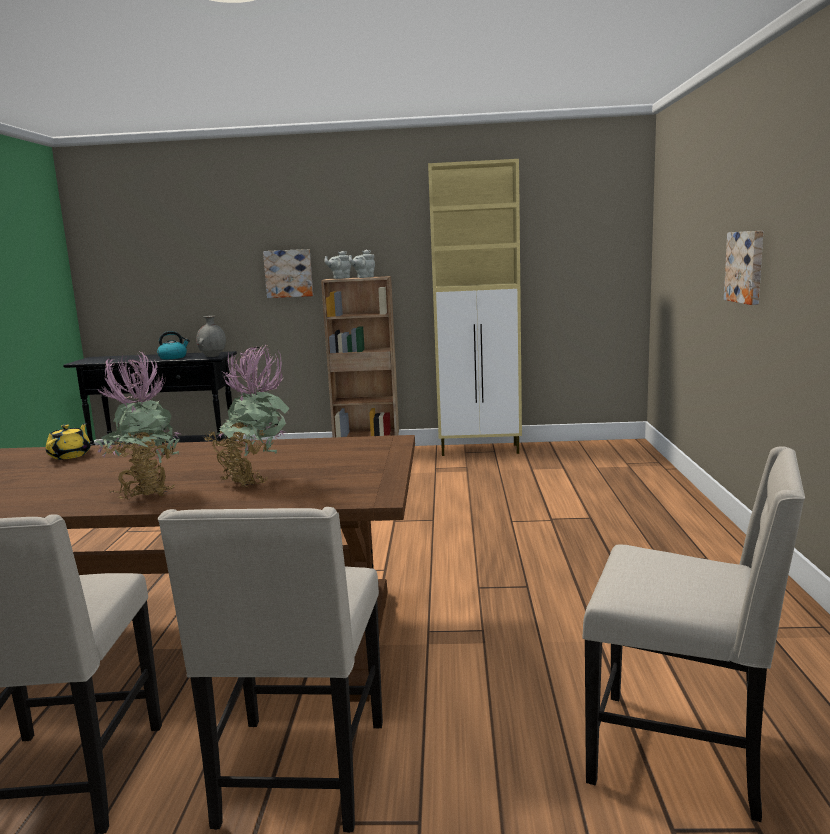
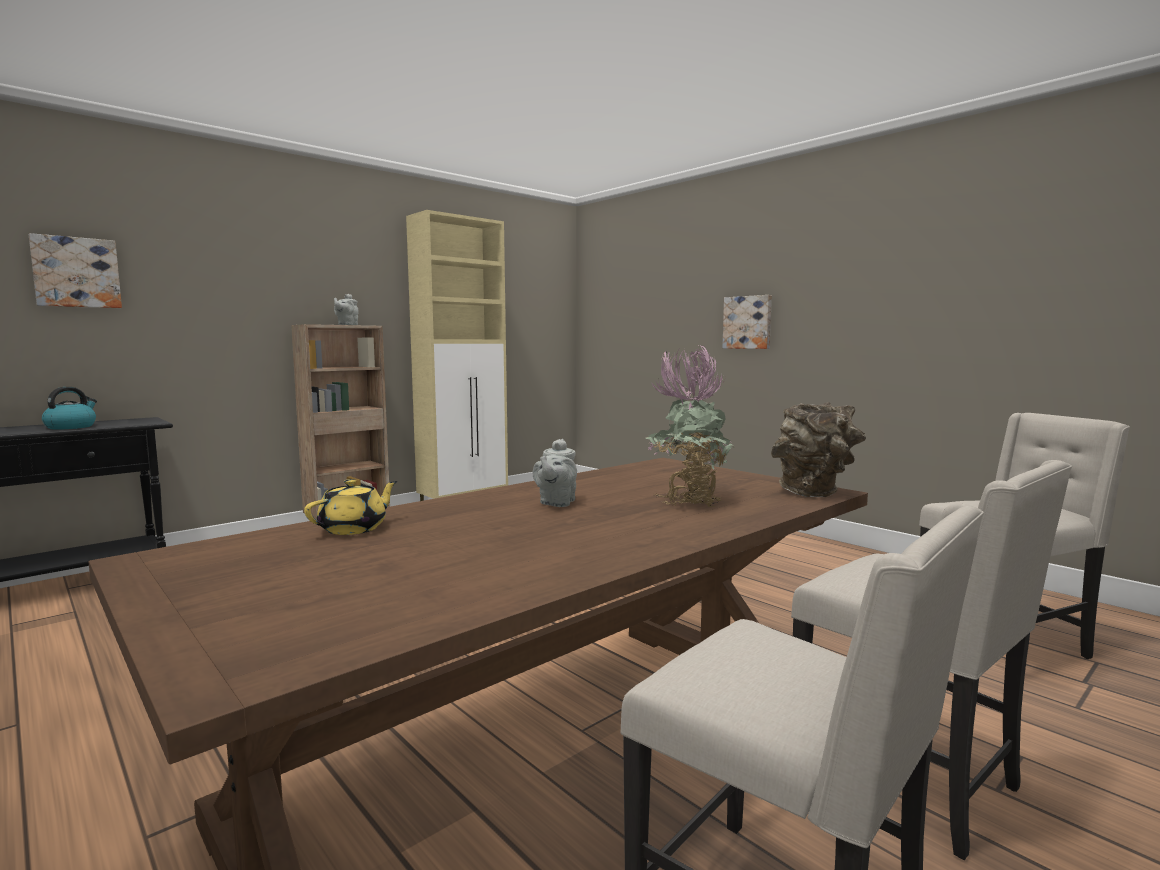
camera: 45 degrees left, 5 degrees down
yellow teapot [46,423,91,459] -> yellow teapot turned 75 degrees clockwise [304,479,397,535]
potted plant [95,351,181,500] -> none
grey vase [196,316,226,357] -> none
picture [263,249,313,298] -> picture moved to [29,233,122,308]
grey teapot [324,251,351,279] -> grey teapot moved to [533,439,577,507]
none -> brown vase [771,402,866,497]

